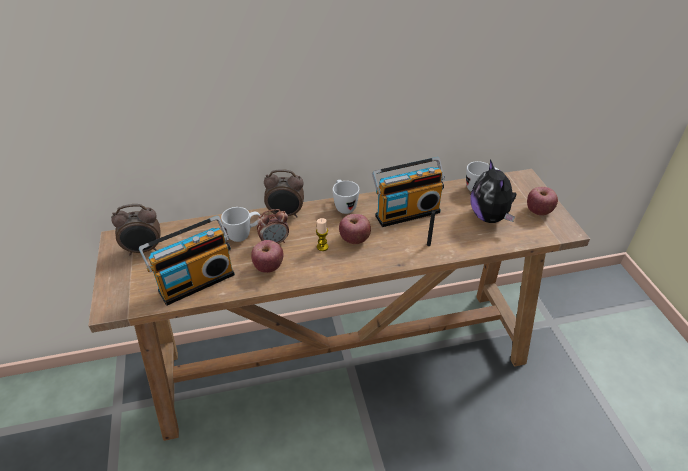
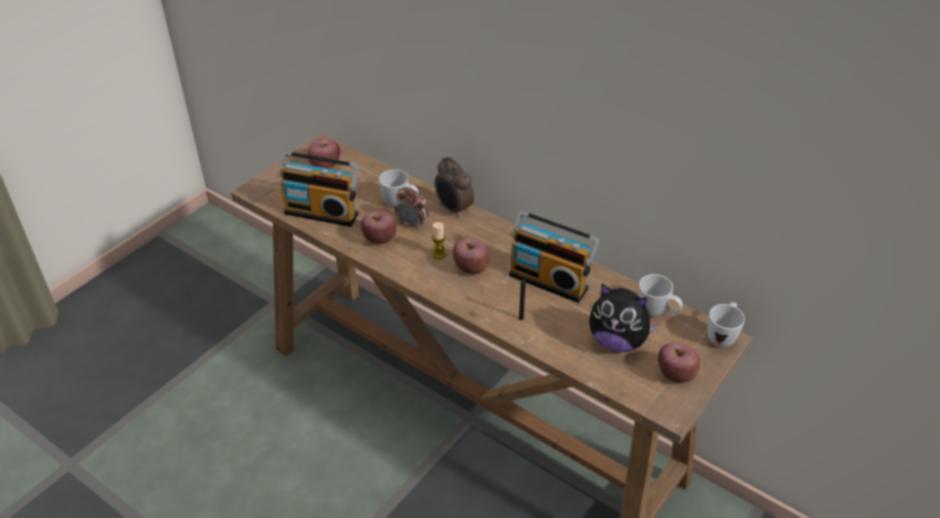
camera: 50 degrees right, 0 degrees up
alarm clock [111,204,161,255] -> apple [307,138,340,169]
white mug [333,180,359,214] -> white mug moved to [708,302,745,347]
plush toy [470,159,516,223] -> plush toy turned 105 degrees counterclockwise [589,284,659,352]

